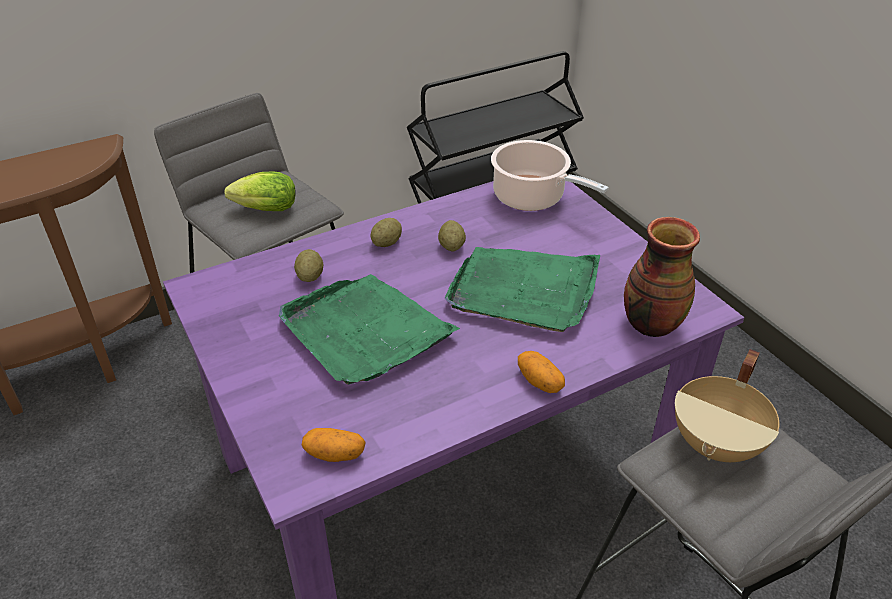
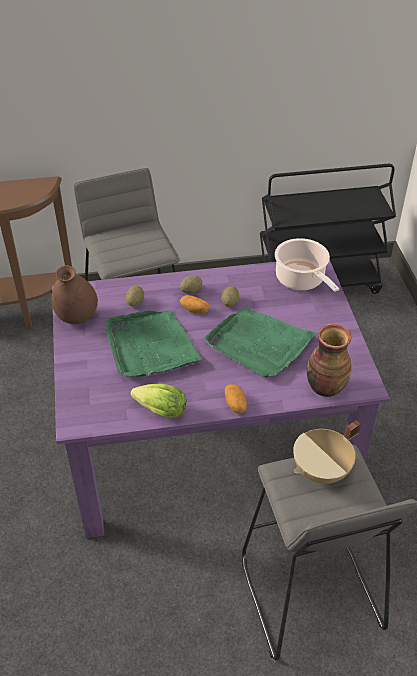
camera: 20 degrees right, 5 degrees up
lettuce [225,171,295,211] -> lettuce moved to [130,384,187,418]
potato [302,428,366,462] -> potato moved to [180,295,210,314]
none -> brown vase [52,265,98,324]

